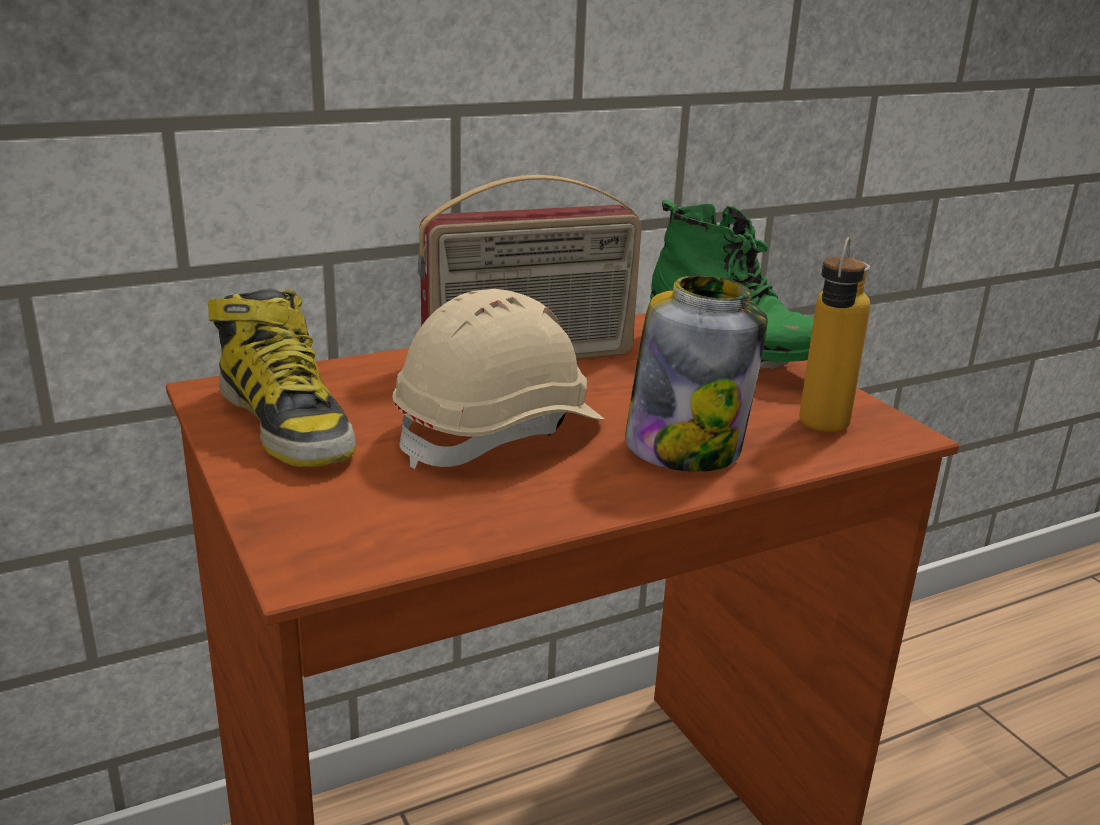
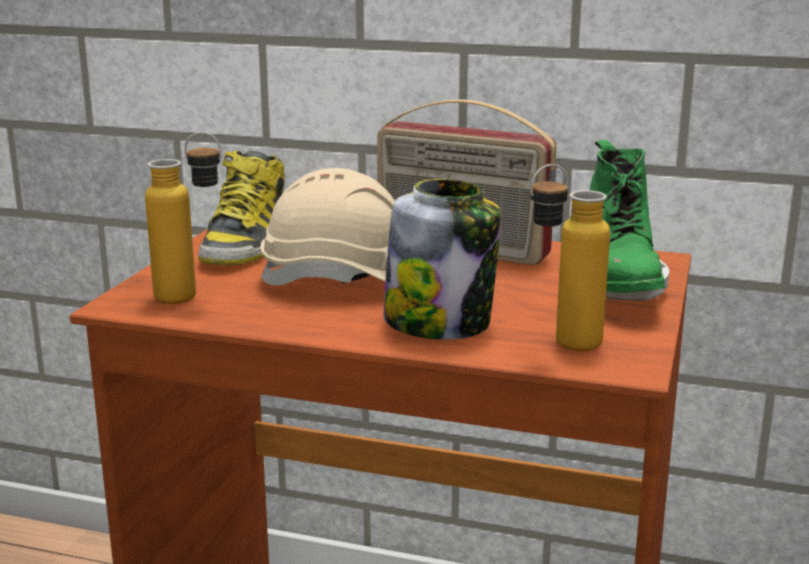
camera: 45 degrees right, 5 degrees down
none -> bottle [145,132,222,304]

